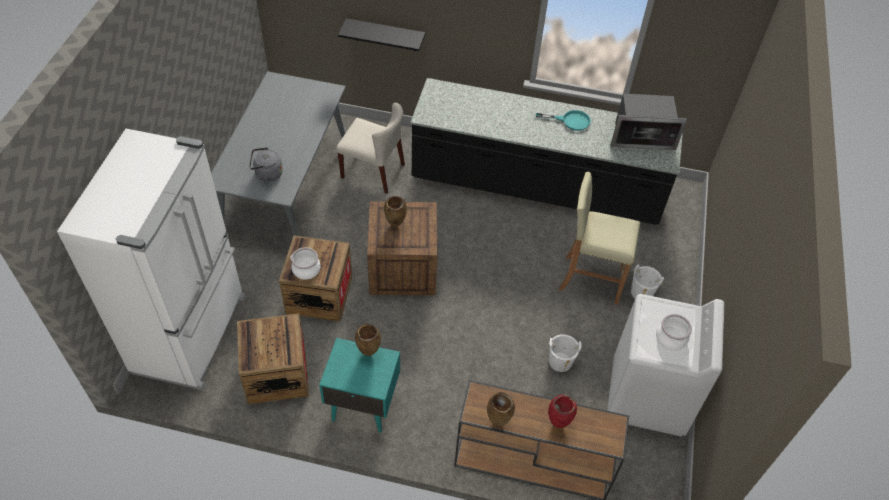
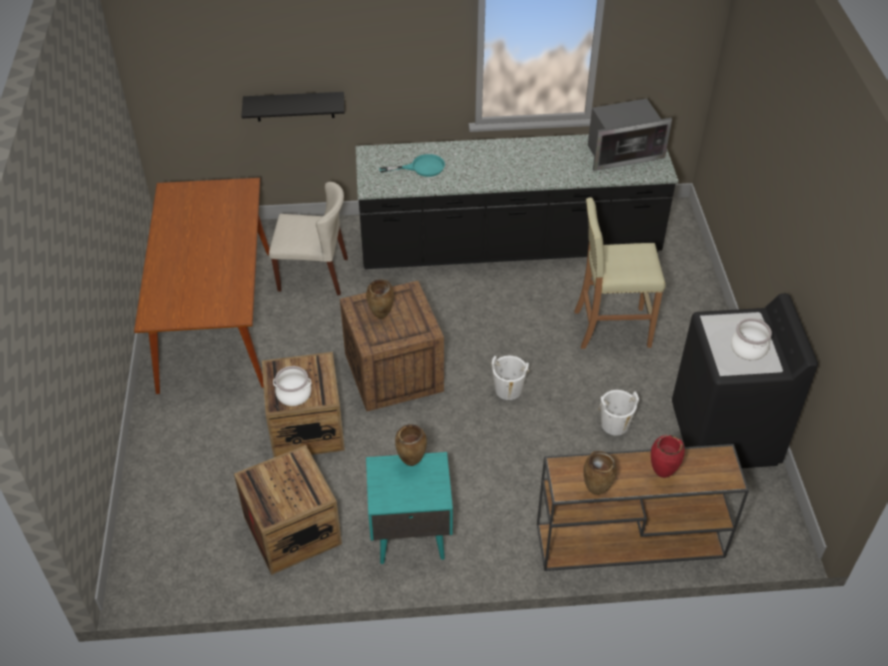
camera: 15 degrees left, 5 degrees down
white fridge [57,129,245,390] -> none
grey dining table [211,71,346,236] -> brown dining table [134,178,269,394]
grey kettle [249,147,283,182] -> none
turquoise frying pan [536,110,591,131] -> turquoise frying pan moved to [379,154,445,177]
white washing machine [607,294,724,437] -> black washing machine [672,293,818,468]
white bucket [631,264,664,298] -> white bucket moved to [491,356,530,400]

